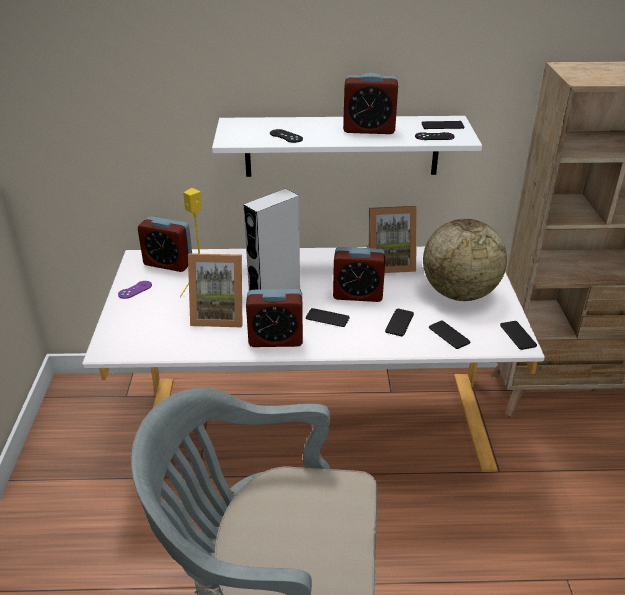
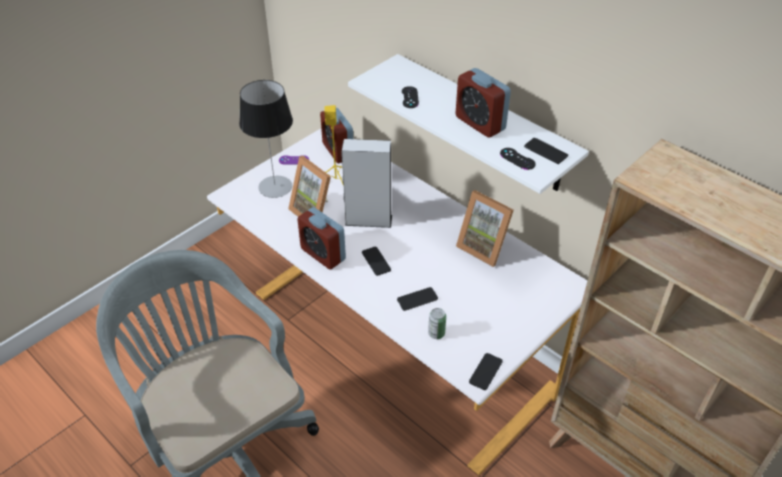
camera: 45 degrees right, 10 degrees up
alarm clock [333,247,385,302] -> none
globe [423,219,507,301] -> none
phone [429,320,470,349] -> can [428,308,446,339]
none -> table lamp [239,80,293,198]

